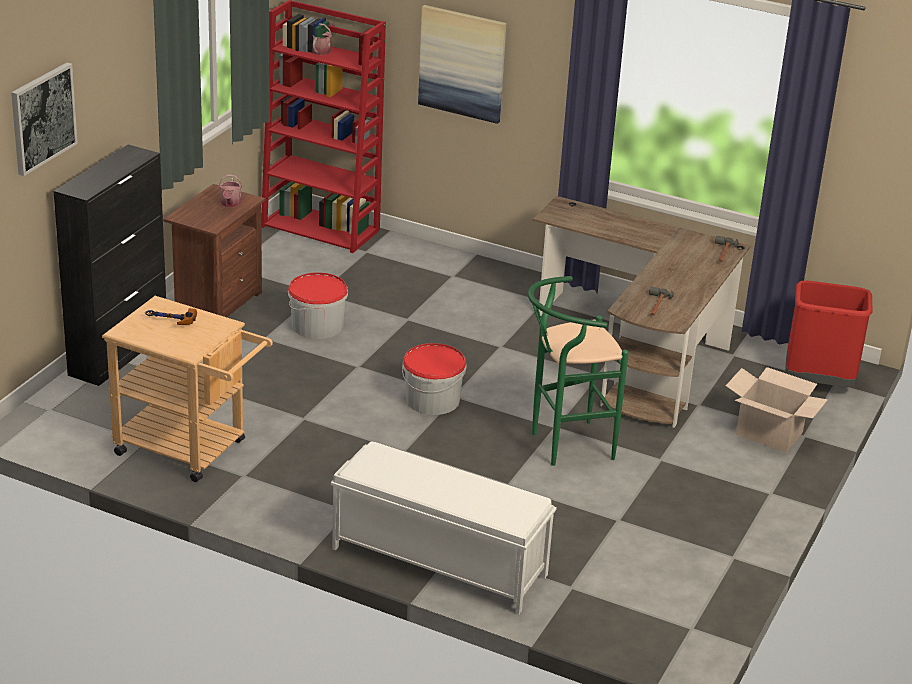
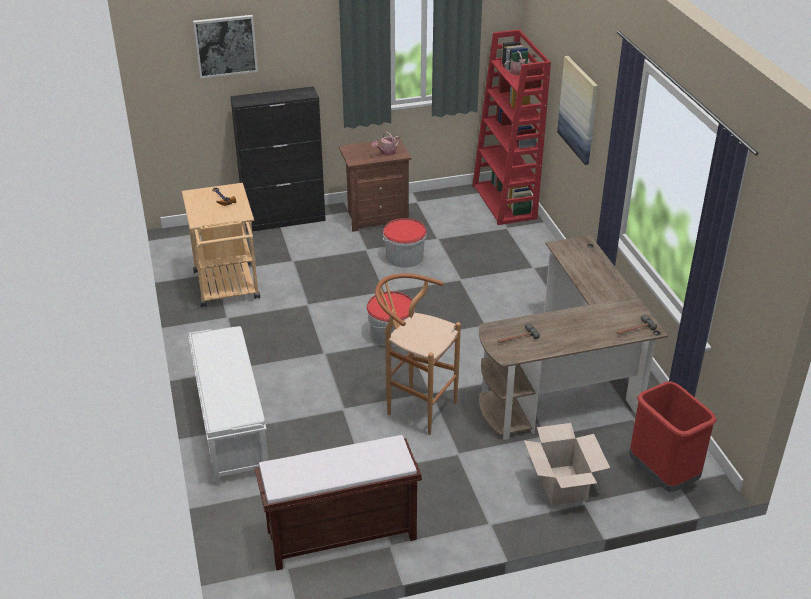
camera: 50 degrees right, 5 degrees up
green stool [528,276,629,466] -> brown stool [375,273,461,435]
none -> brown bench [255,435,422,571]

